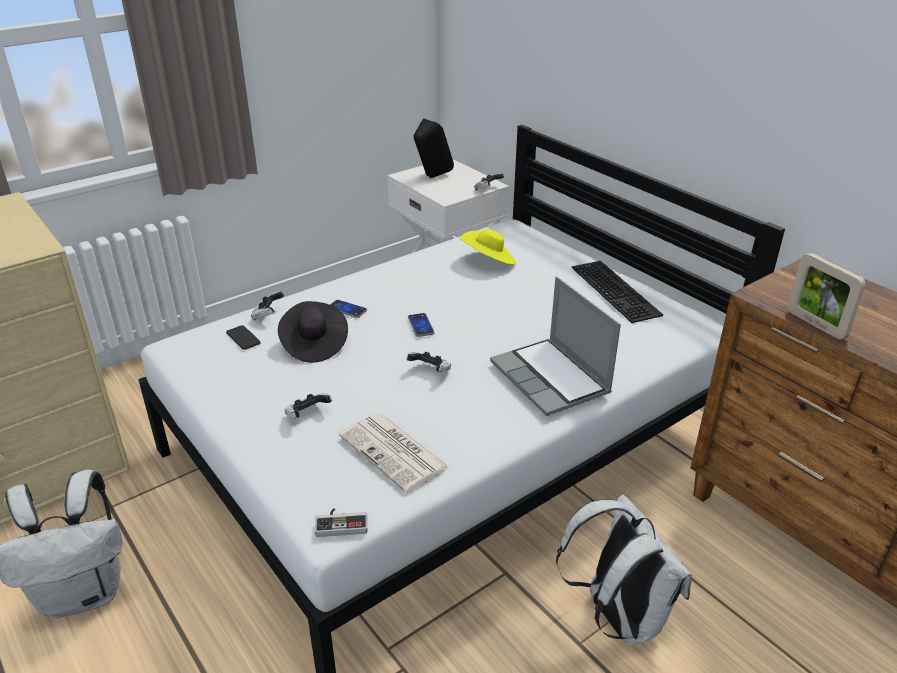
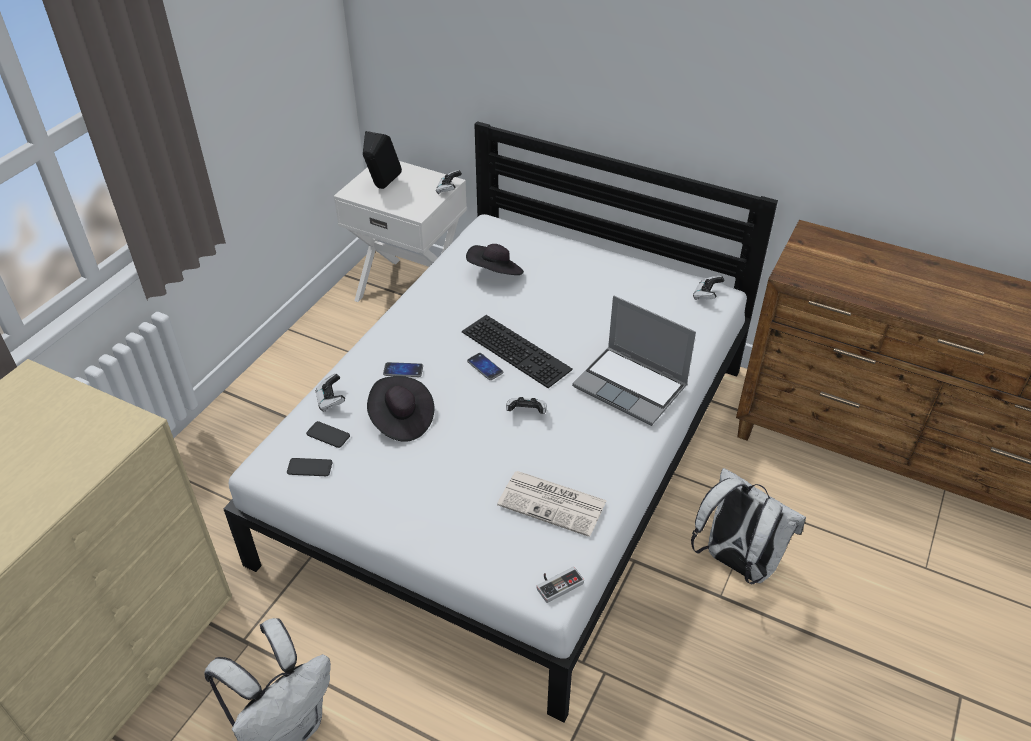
camera: 25 degrees left, 10 degrees up
game controller [285,393,332,418] -> game controller moved to [693,276,724,300]
yellow hat [460,229,516,265] -> black hat [466,244,524,275]
keyboard [572,261,663,323] -> keyboard moved to [462,315,573,388]
picture frame [788,253,866,339] -> none
none -> phone [287,458,333,476]

